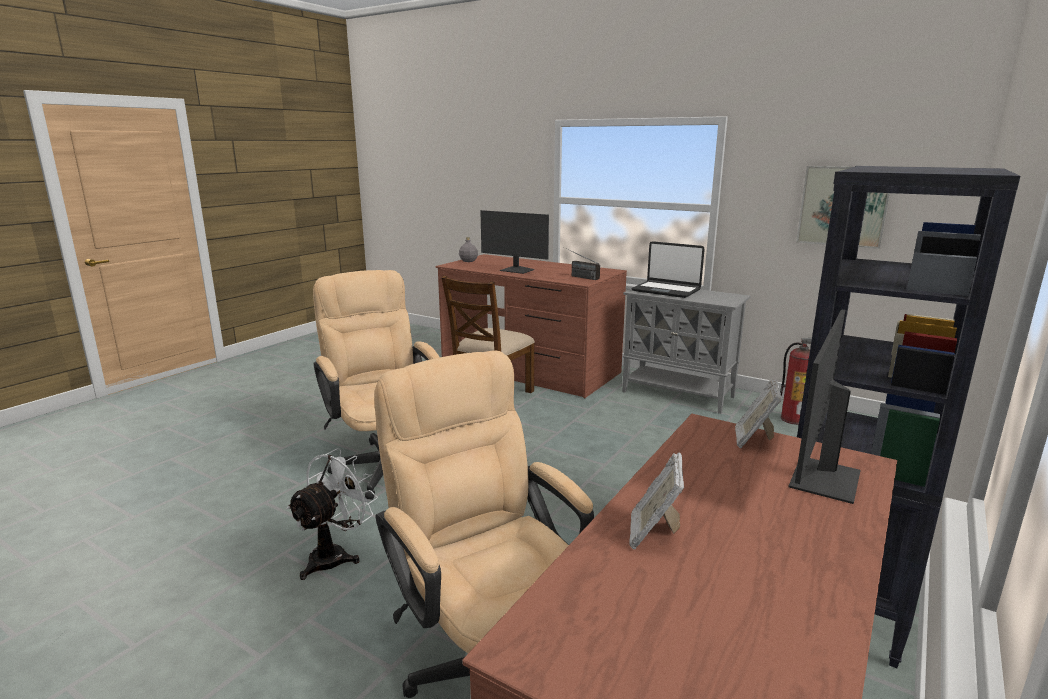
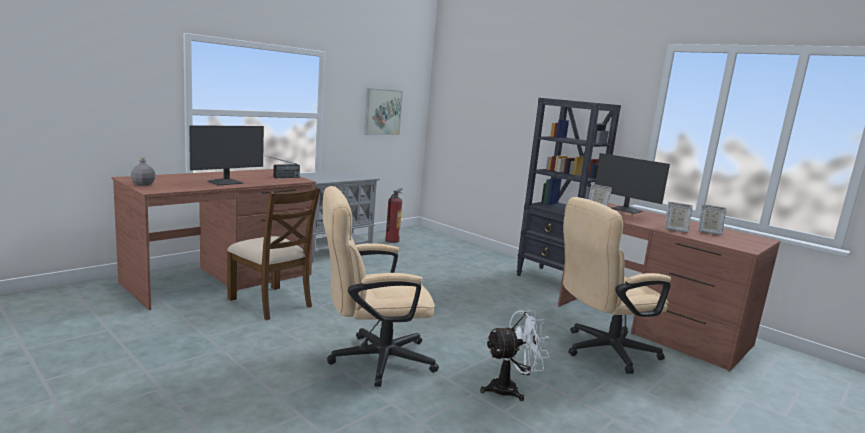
camera: 80 degrees left, 5 degrees down
white fan [286,448,378,580] -> white fan turned 120 degrees clockwise [480,310,550,401]
laptop [631,241,705,298] -> none
none -> picture frame [698,204,727,235]

